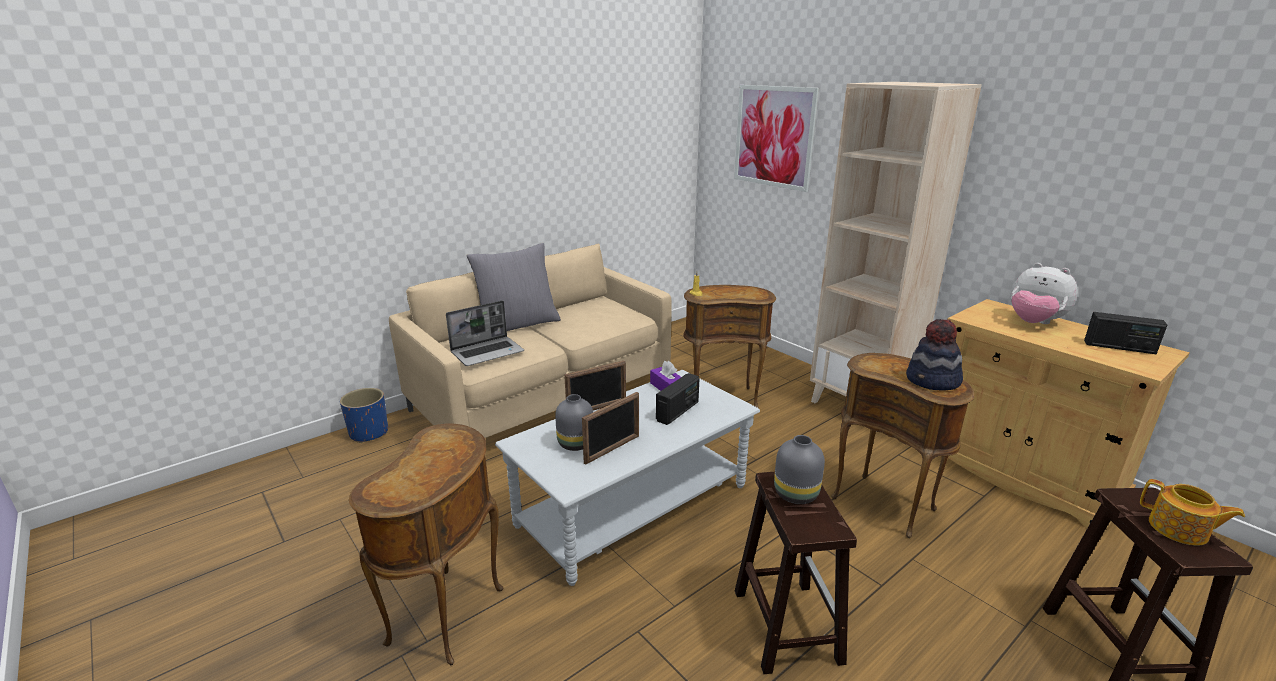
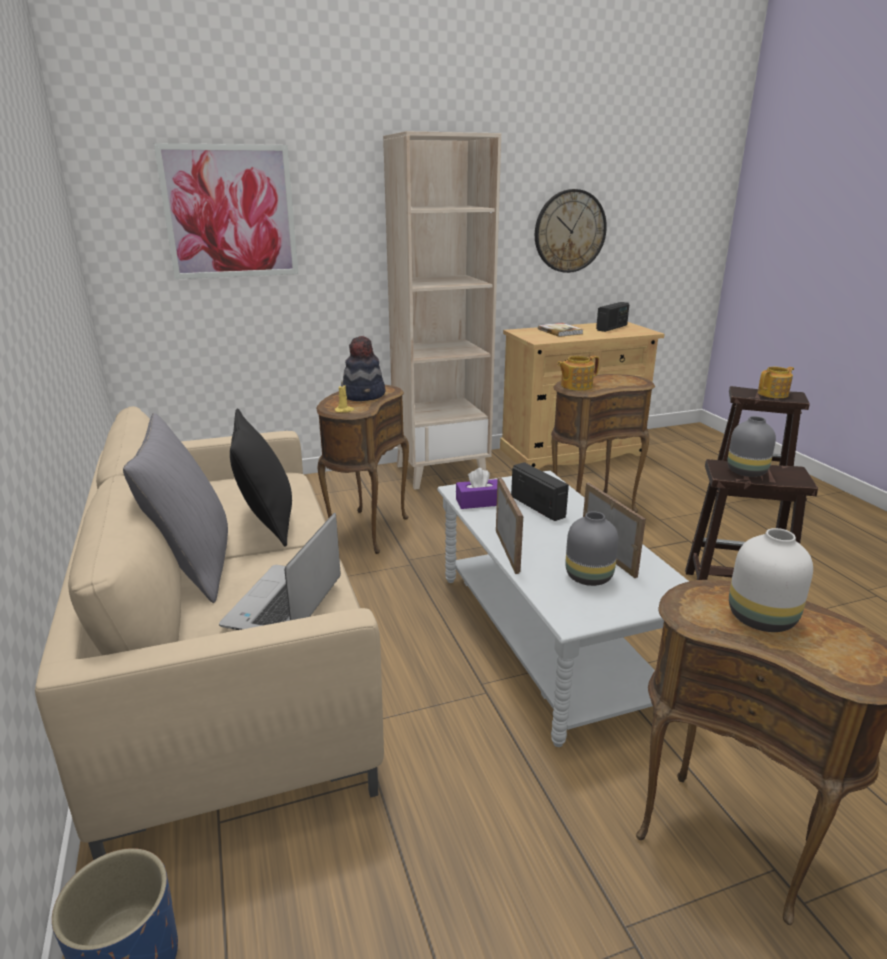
camera: 70 degrees left, 0 degrees up
laptop [446,300,524,366] -> laptop turned 150 degrees counterclockwise [219,513,341,630]
hat [906,319,963,391] -> hat moved to [343,336,385,401]
plush toy [1011,263,1078,324] -> book [538,323,584,337]
none -> black pillow [230,409,292,547]
none -> wall clock [535,189,607,273]
none -> teapot [557,356,599,391]
none -> white vase [729,528,813,632]

